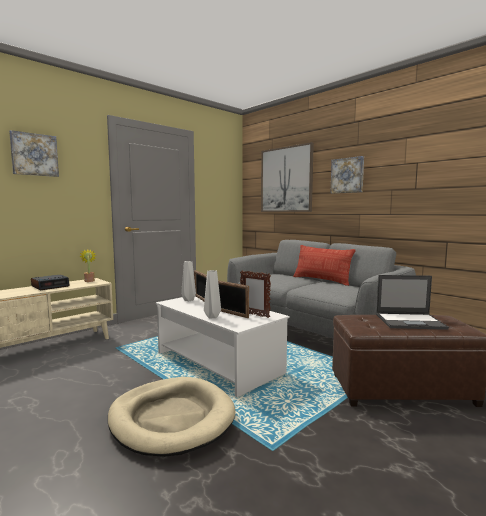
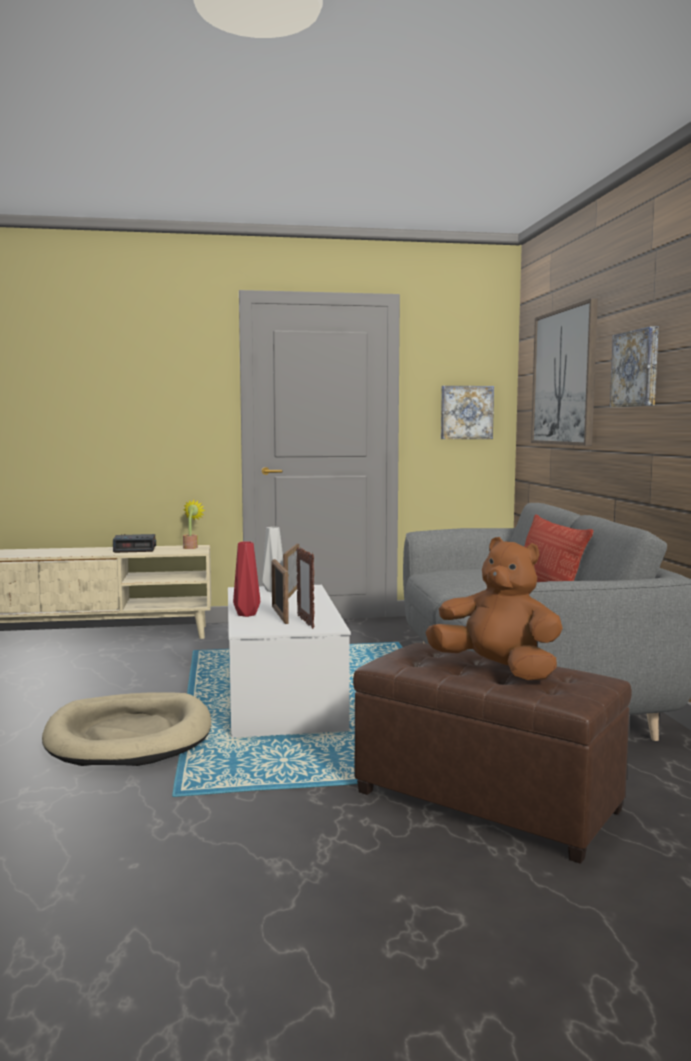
camera: 35 degrees right, 0 degrees up
picture [9,130,59,177] -> picture moved to [441,386,494,439]
grey vase [204,270,221,318] -> red vase [233,541,260,617]
laptop [376,275,449,330] -> brown plush toy [426,537,563,680]

